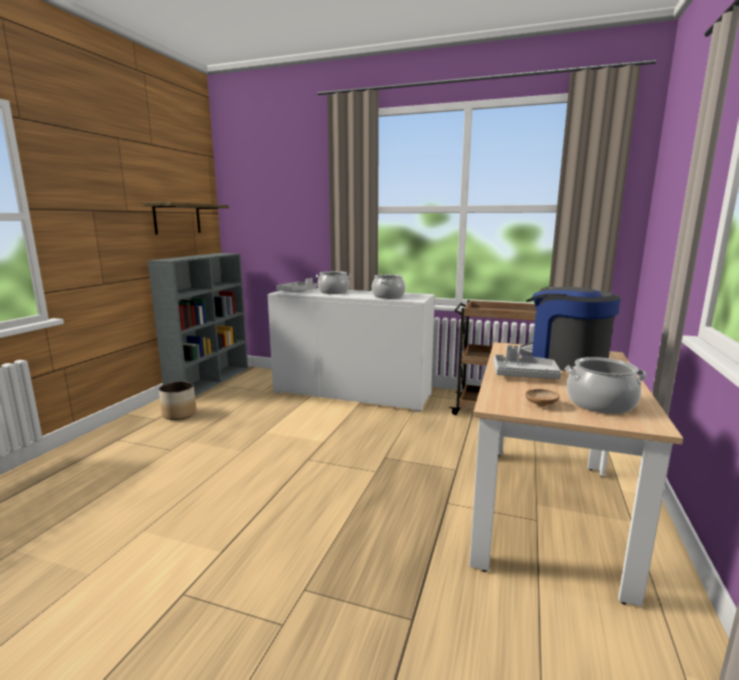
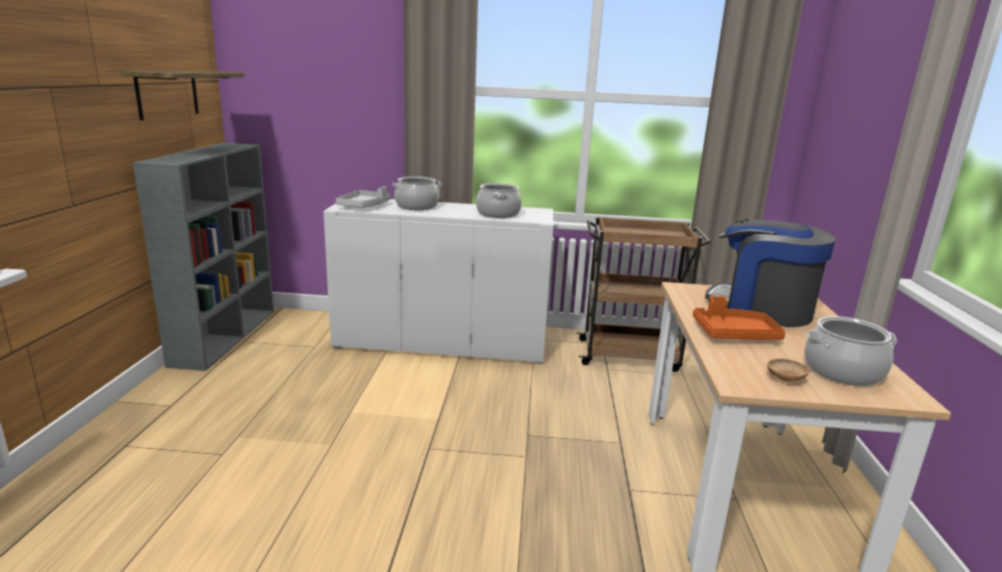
camera: 15 degrees left, 5 degrees up
planter [159,381,197,420] -> none
grey tray [494,345,561,379] -> orange tray [693,296,785,340]

